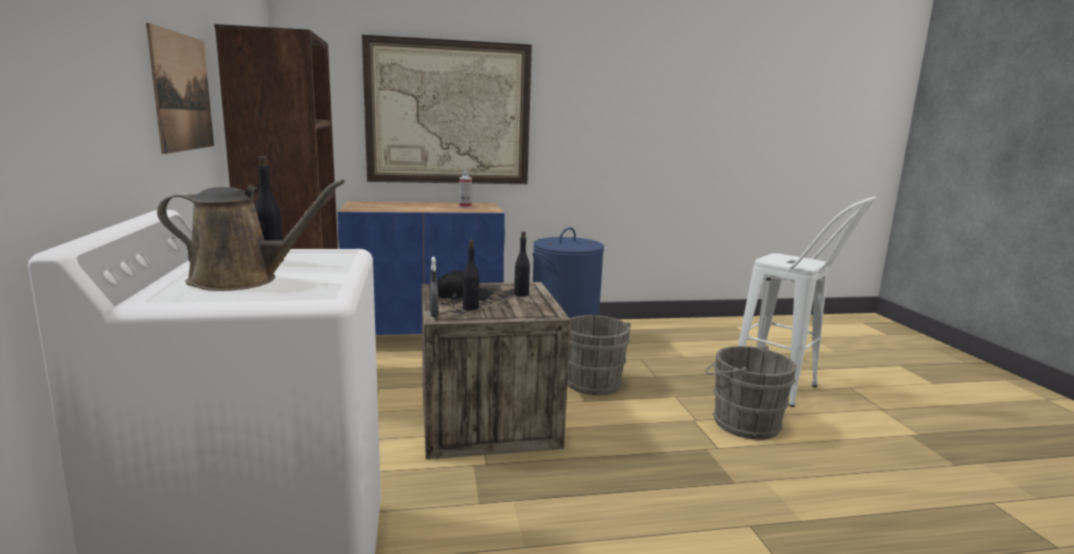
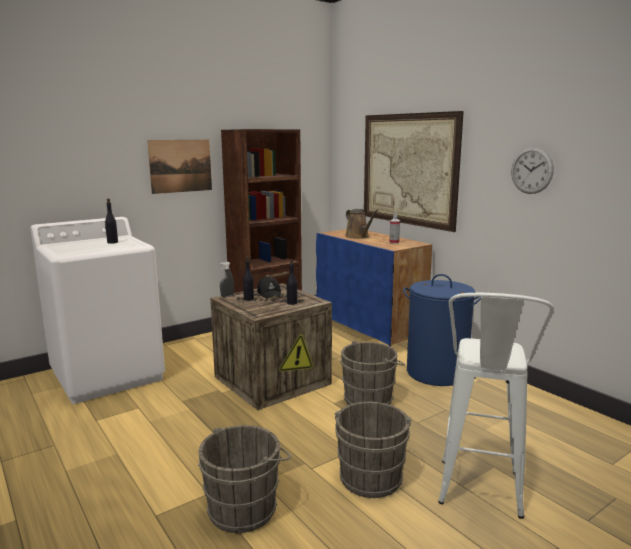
camera: 65 degrees right, 0 degrees up
brown watering can [157,179,345,291] -> brown watering can moved to [345,209,378,239]
none -> grey bucket [198,425,291,533]
none -> wall clock [511,147,554,194]

